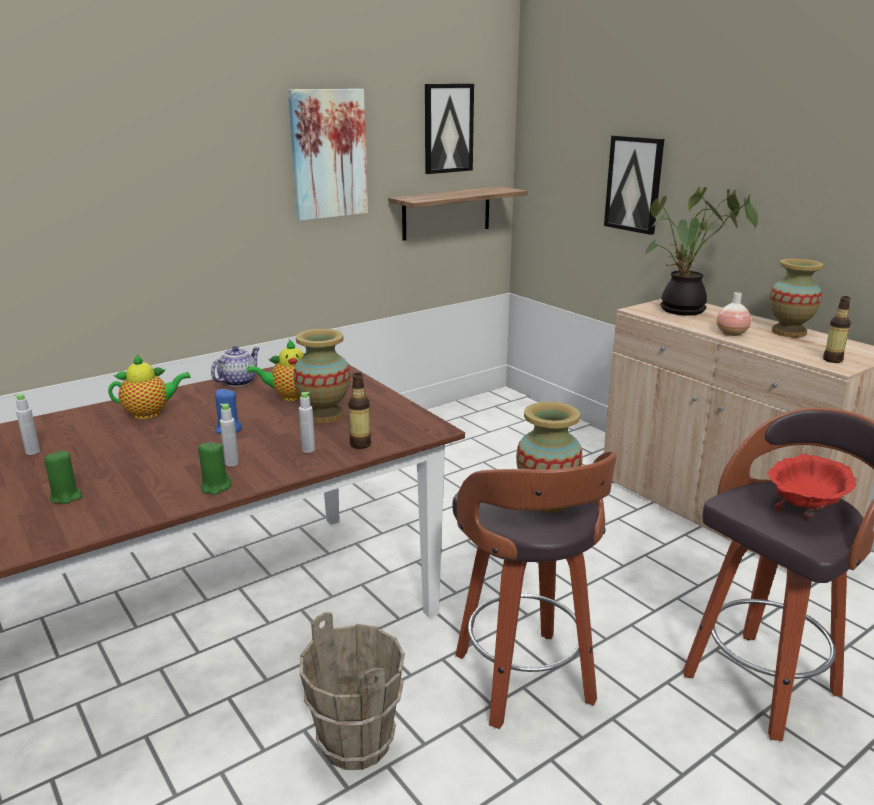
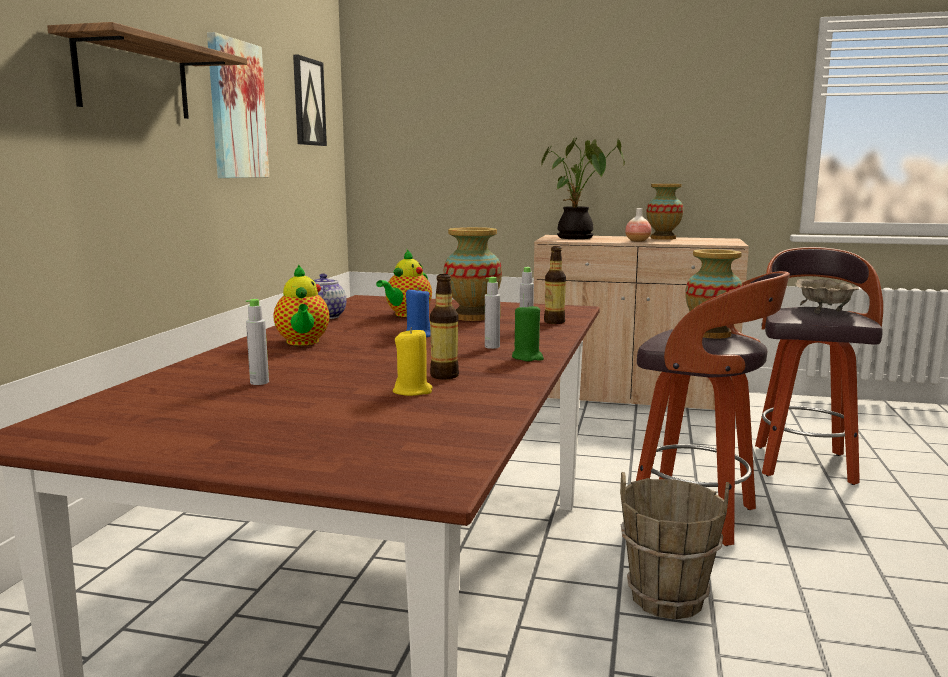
camera: 40 degrees left, 10 degrees down
green candle [44,450,82,504] -> yellow candle [393,327,433,396]
teapot [108,354,191,419] -> teapot turned 135 degrees clockwise [273,265,329,346]
shelf [388,186,528,241] -> shelf moved to [47,22,247,119]
picture [604,135,664,235] -> none
red bowl [768,453,857,518] -> beige bowl [795,279,859,314]
bottle [823,296,851,363] -> bottle moved to [430,274,459,380]

